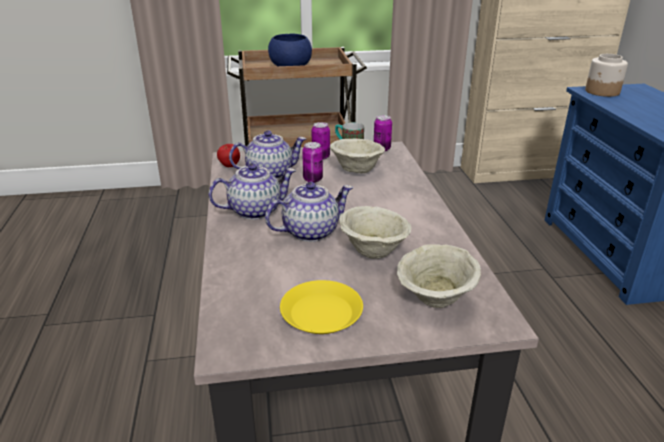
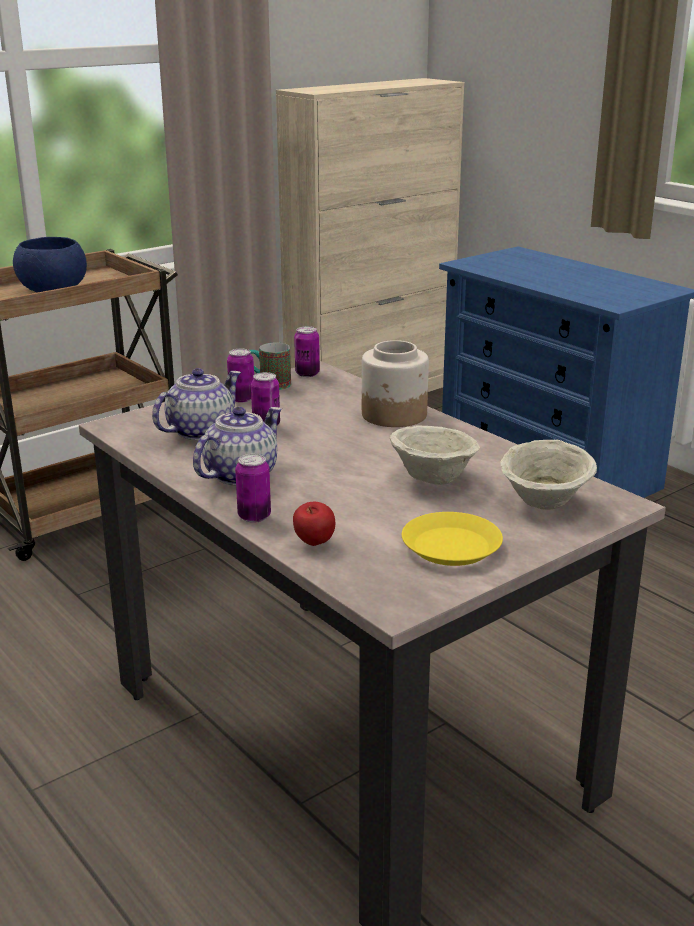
camera: 30 degrees left, 5 degrees down
apple [217,144,240,167] -> apple moved to [293,502,335,546]
teapot [265,182,353,242] -> none
beige bowl [330,138,385,173] -> none
jar [585,54,628,97] -> jar moved to [362,340,429,427]
none -> can [235,454,271,523]

